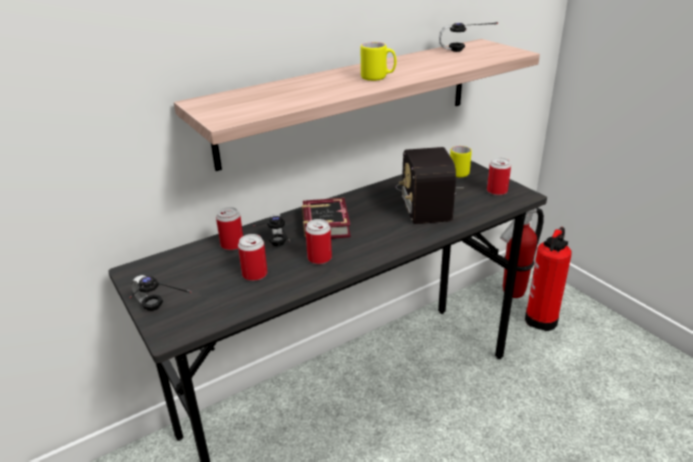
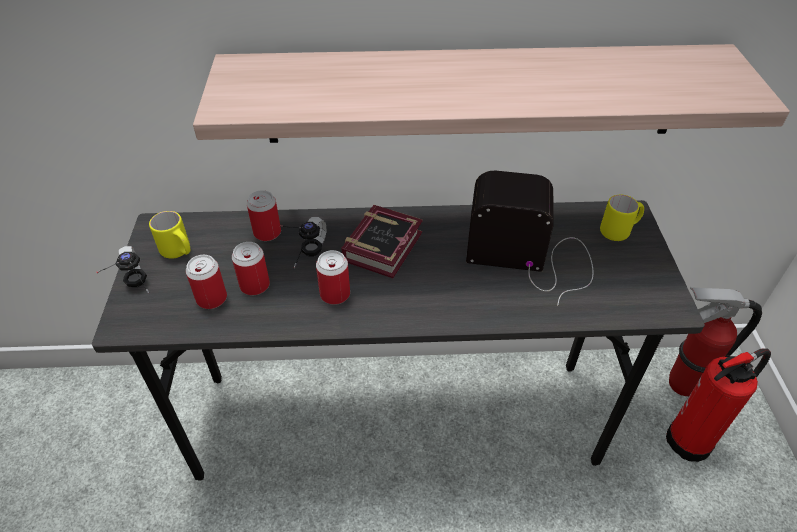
camera: 30 degrees right, 15 degrees up
yellow mug [361,42,397,81] -> yellow mug moved to [149,211,190,259]
radio [396,147,457,224] -> radio turned 75 degrees clockwise [466,171,593,306]
headphones [439,22,498,52] -> none
can [487,157,511,195] -> can moved to [186,255,227,309]

